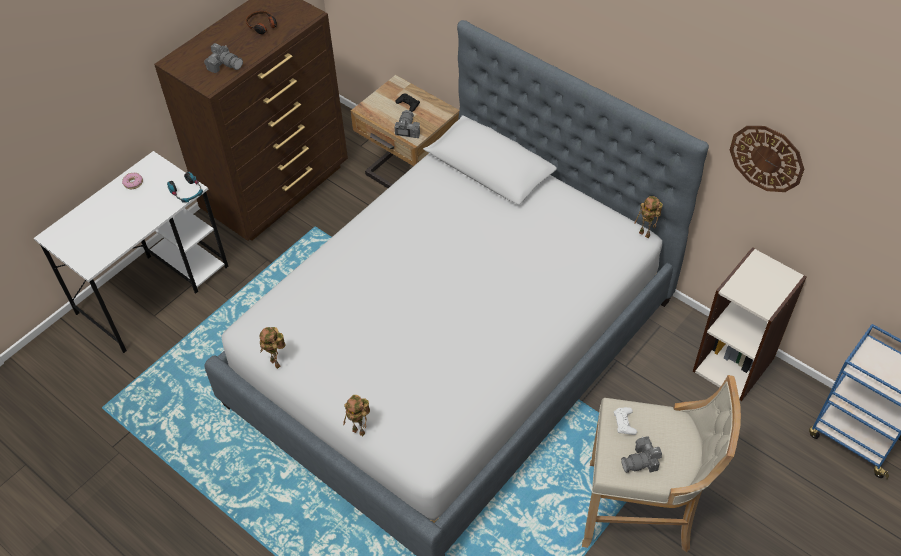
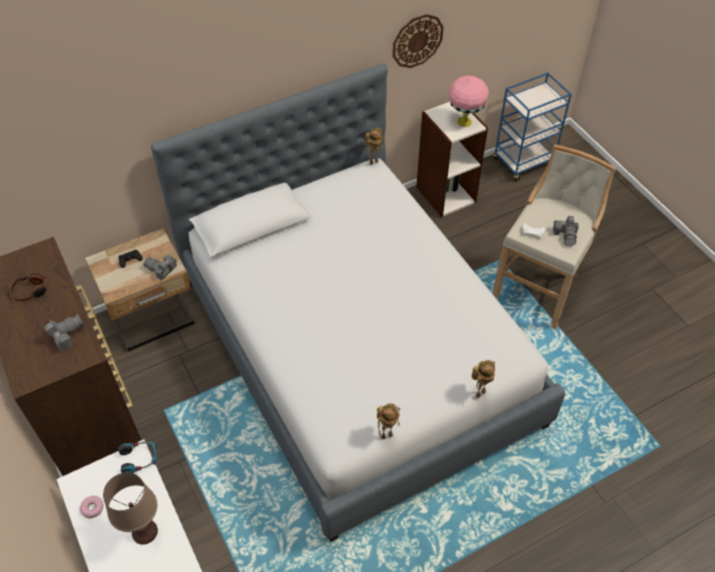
camera: 70 degrees left, 0 degrees up
none -> brown table lamp [103,472,158,545]
none -> pink table lamp [449,76,489,127]

